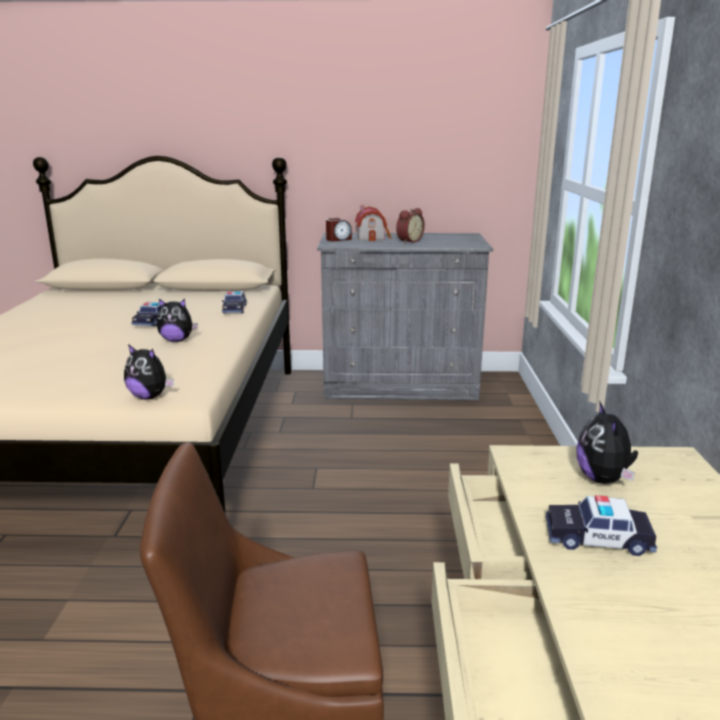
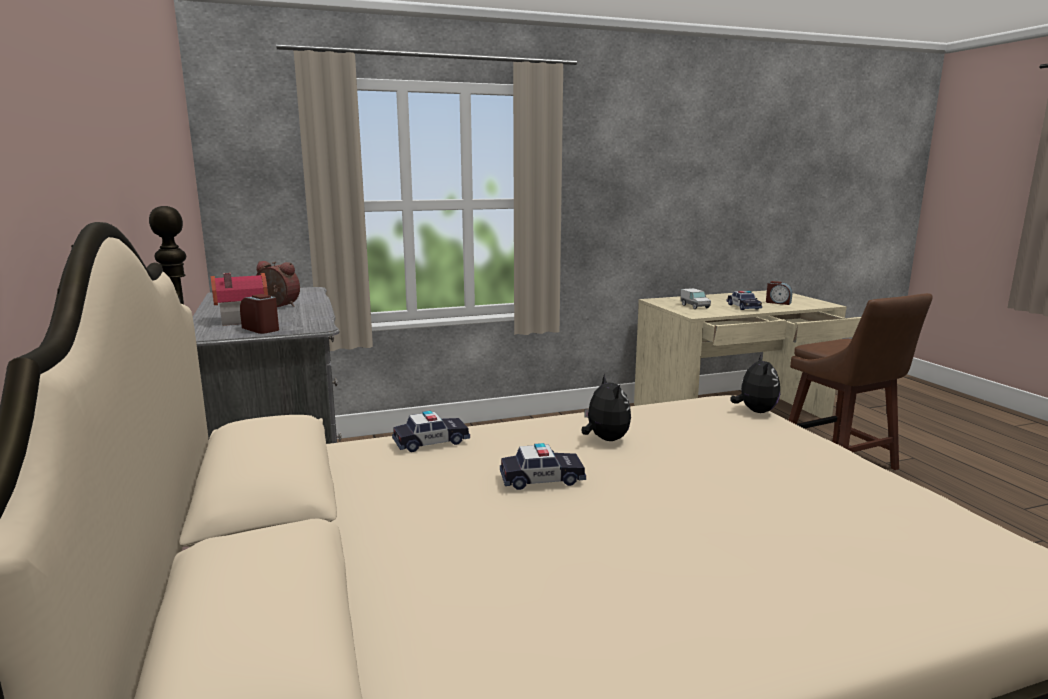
camera: 110 degrees left, 5 degrees down
plush toy [576,402,638,484] -> toy truck [681,288,711,309]
none -> alarm clock [766,281,792,305]

